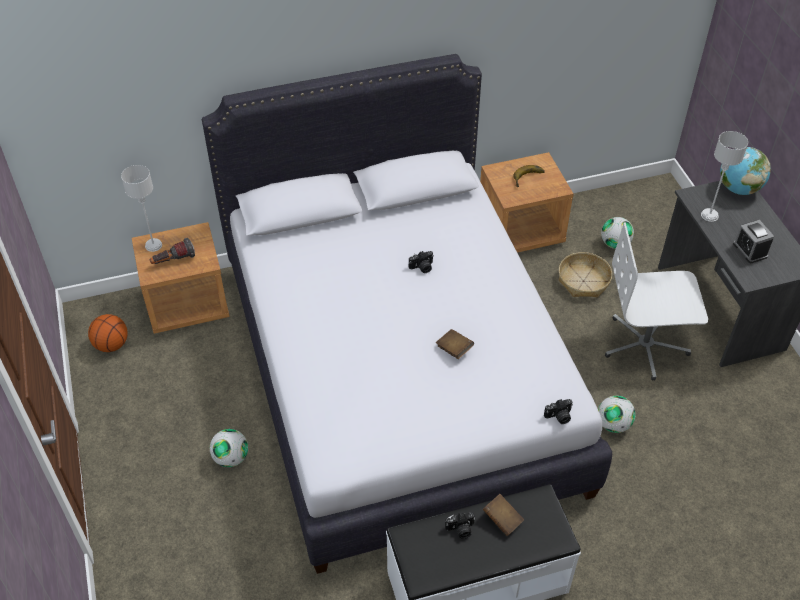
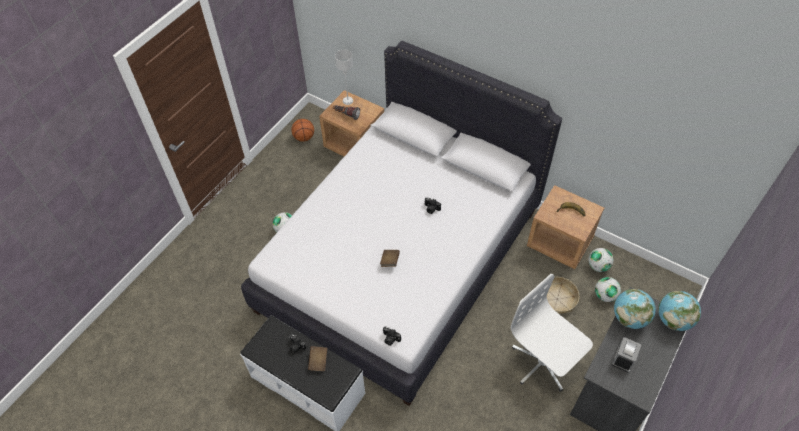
camera: 50 degrees right, 5 degrees up
football [598,396,635,433] -> football moved to [588,248,614,272]
grey table lamp [701,131,748,222] -> globe [614,289,656,329]

